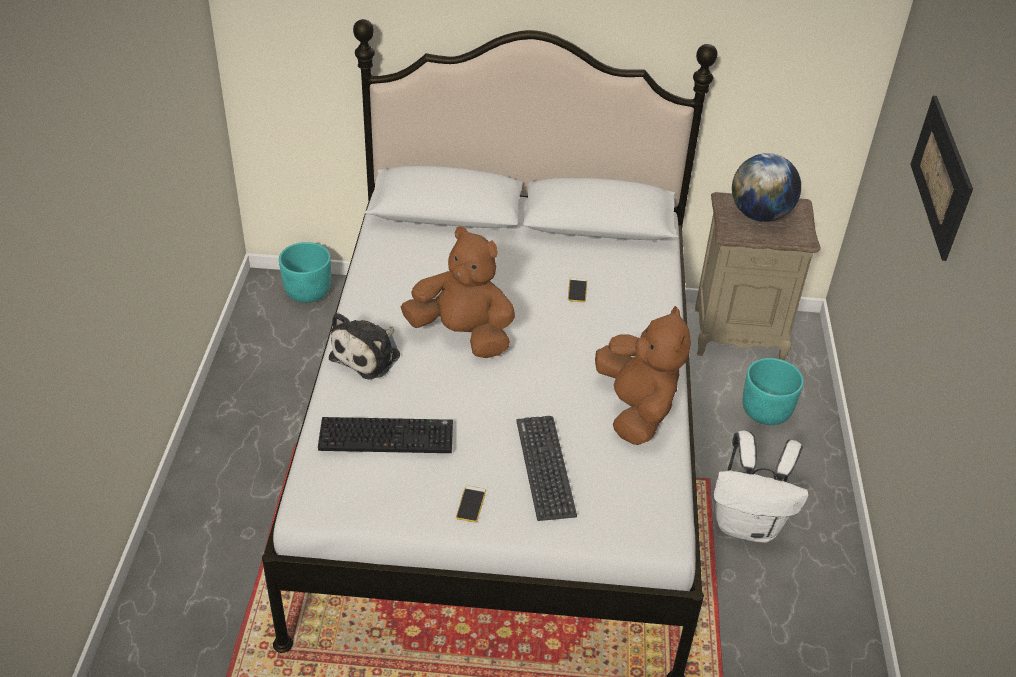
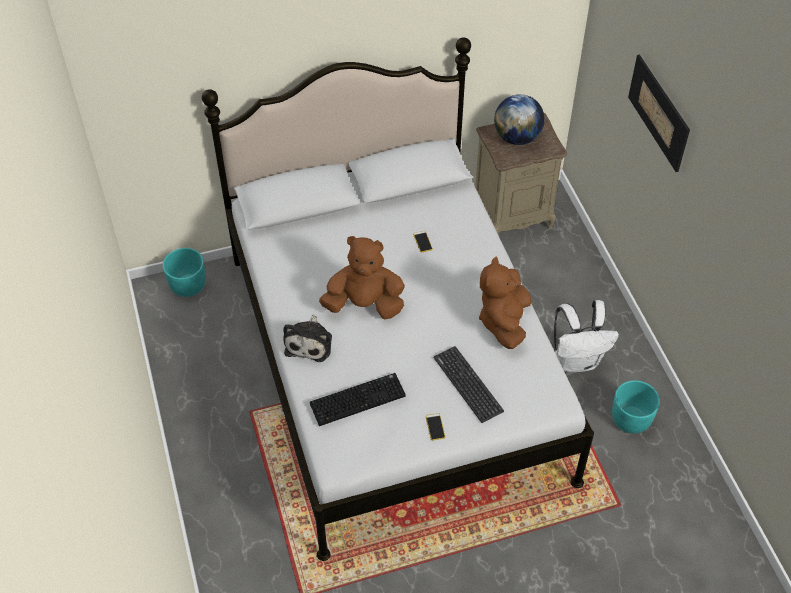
camera: 20 degrees left, 10 degrees up
brown plush toy [595,306,691,445] -> brown plush toy turned 135 degrees counterclockwise [479,256,532,349]
turquoise planter [743,358,804,425] -> turquoise planter moved to [612,380,660,434]

